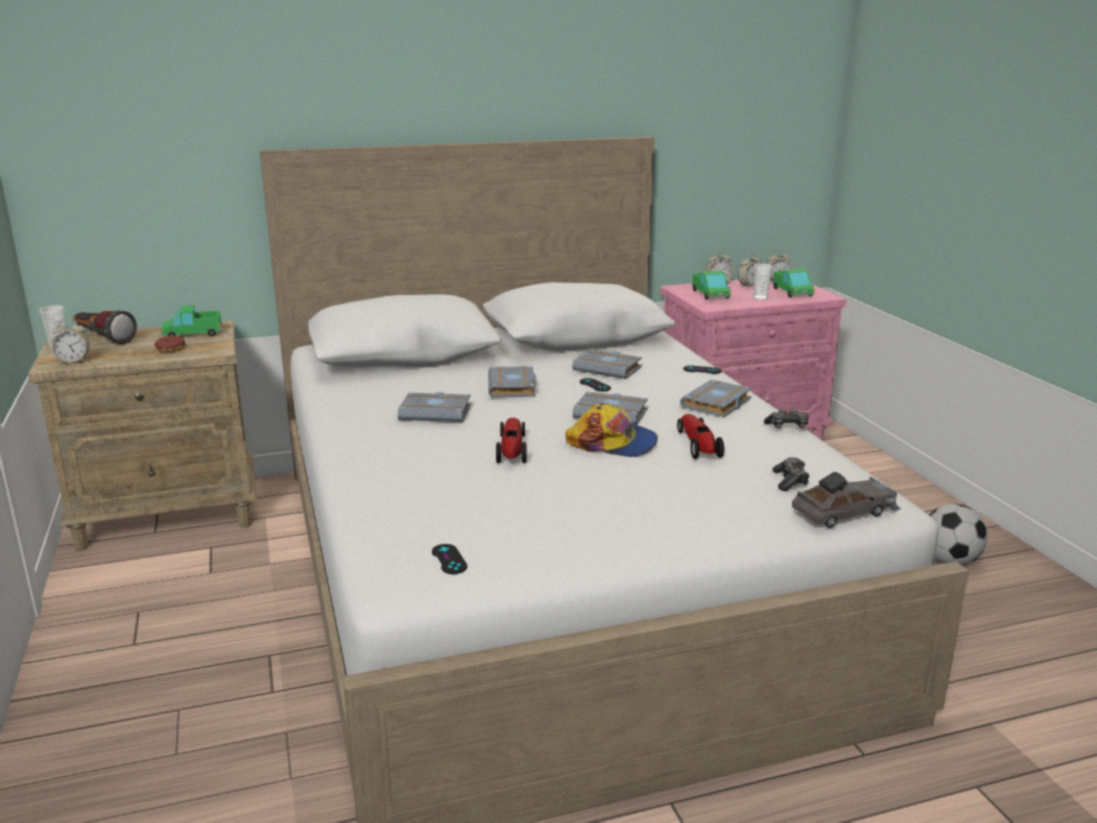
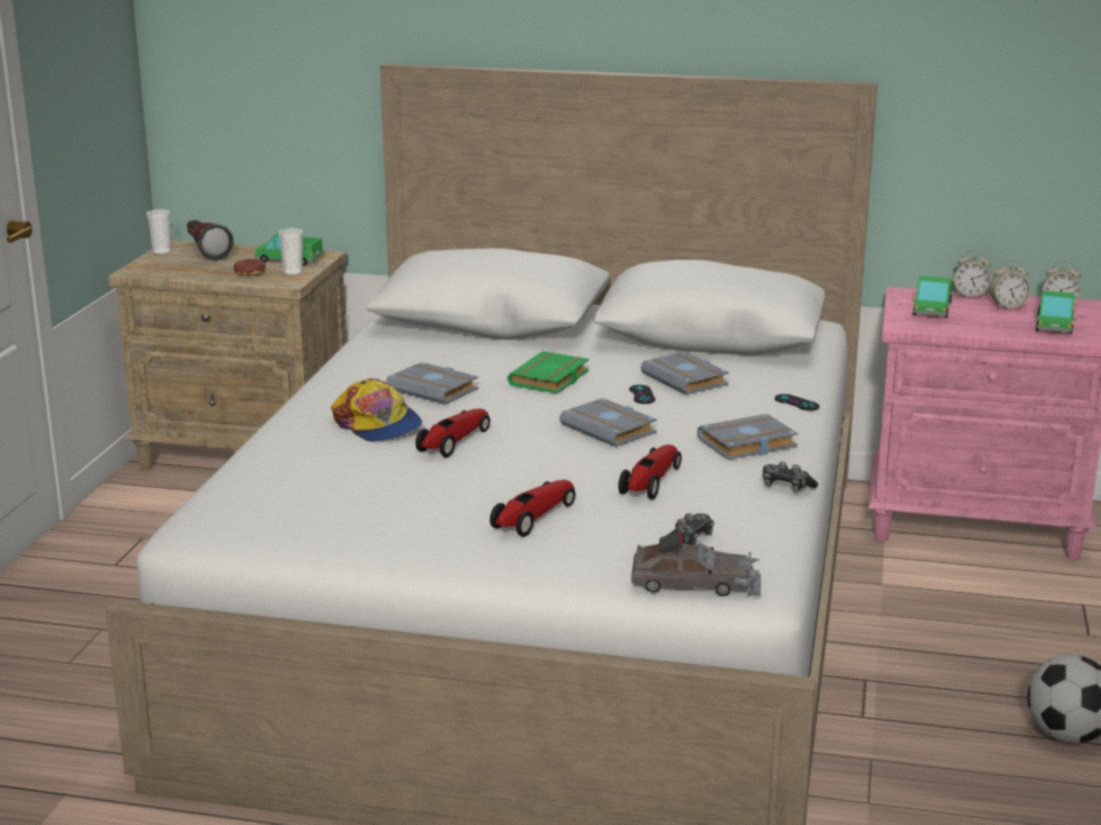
camera: 30 degrees right, 0 degrees up
alarm clock [51,319,89,364] -> none
black game controller [432,544,467,574] -> none
grey book [488,366,536,398] -> green book [507,351,589,394]
cap [565,403,658,457] -> cap moved to [331,378,422,442]
cup [753,264,773,300] -> cup moved to [278,228,303,275]
none -> toy car [490,480,575,537]

